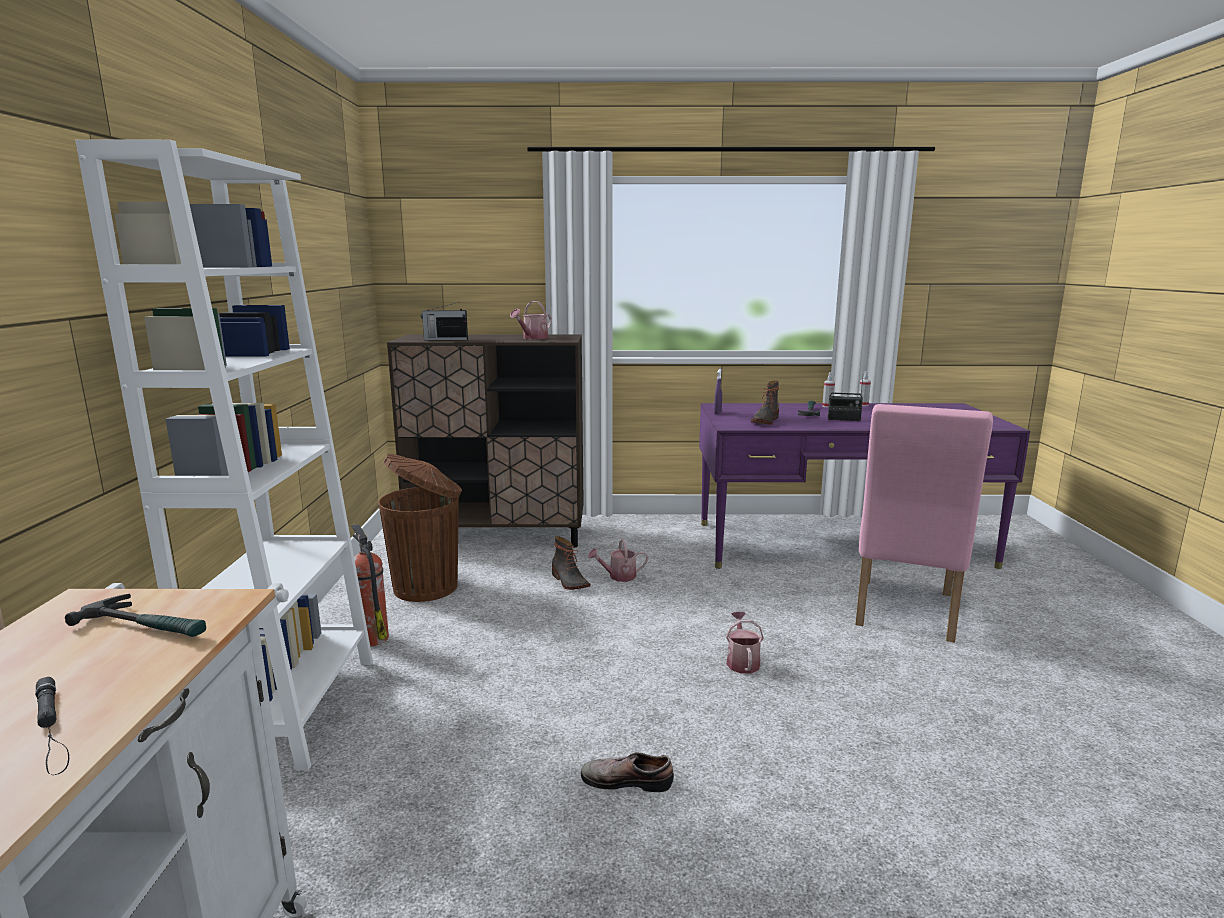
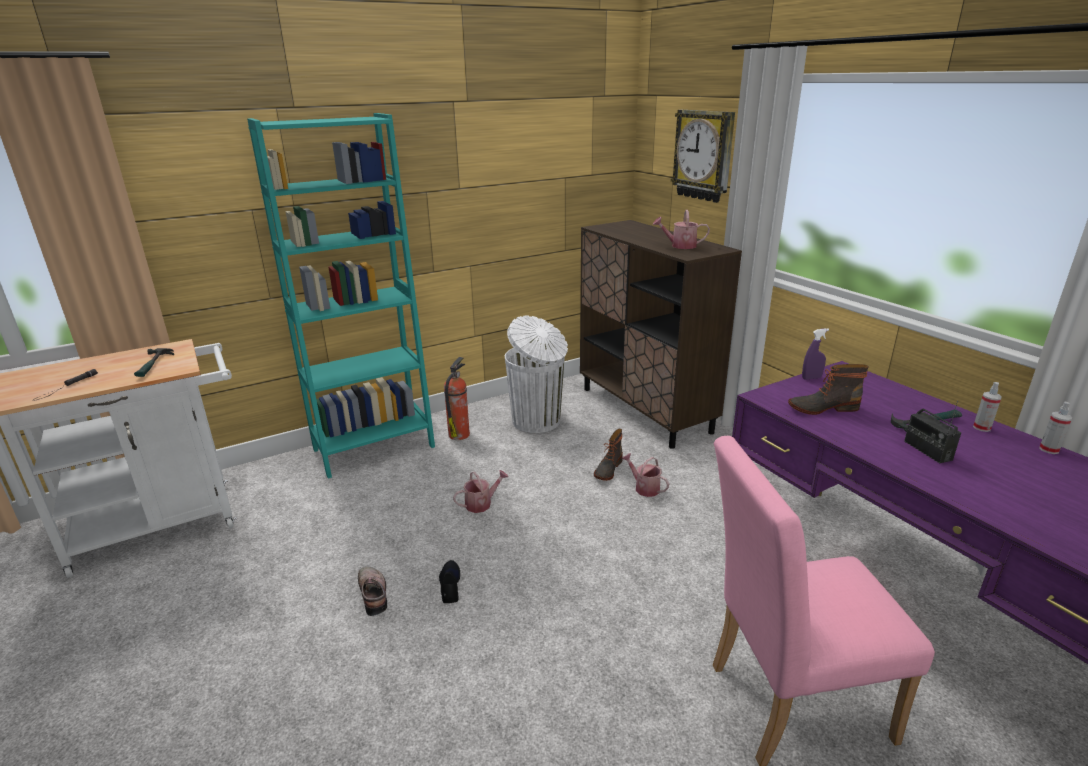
camera: 60 degrees right, 10 degrees up
white bookcase [76,140,373,770] -> turquoise bookcase [247,113,435,478]
brown trash can [378,454,462,602] -> white trash can [505,316,568,433]
radio [421,303,468,340] -> none
watering can [726,611,764,674] -> watering can moved to [453,470,509,513]
none -> black shoe [439,560,460,603]
none -> wall clock [671,110,735,203]

